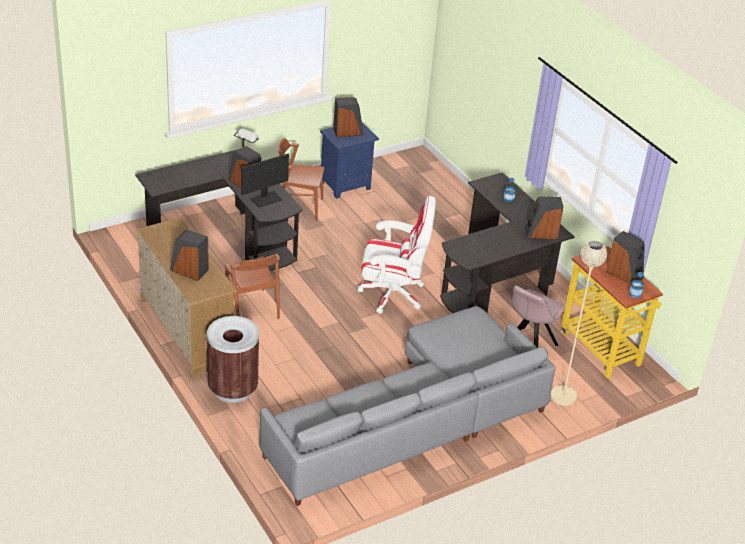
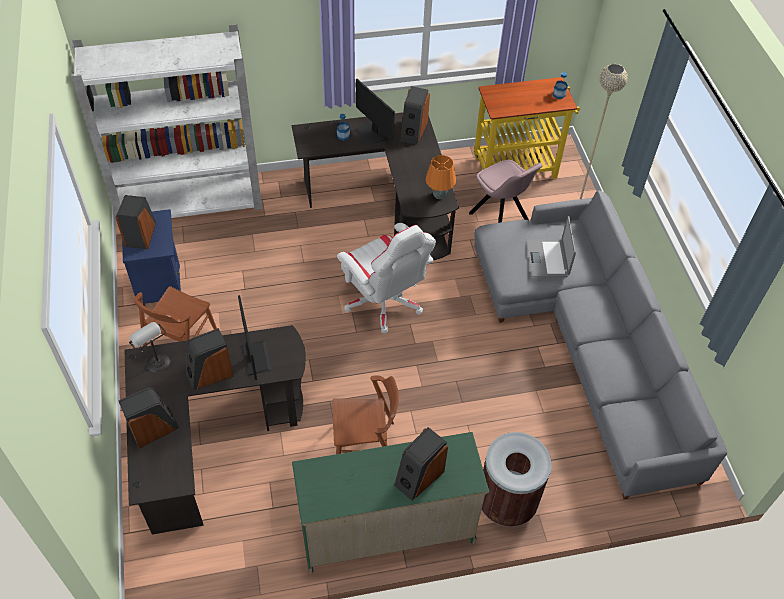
camera: 70 degrees left, 15 degrees up
brown cabinet [137,217,238,377] -> green cabinet [292,432,489,574]
white office chair [358,195,436,314] -> white office chair turned 120 degrees clockwise [337,223,436,334]
speaker [606,231,645,284] -> speaker moved to [119,388,179,449]
none -> white bookcase [71,24,262,218]
none -> monitor [354,79,395,147]
none -> orange table lamp [425,155,456,199]
none -> laptop [527,216,576,277]

